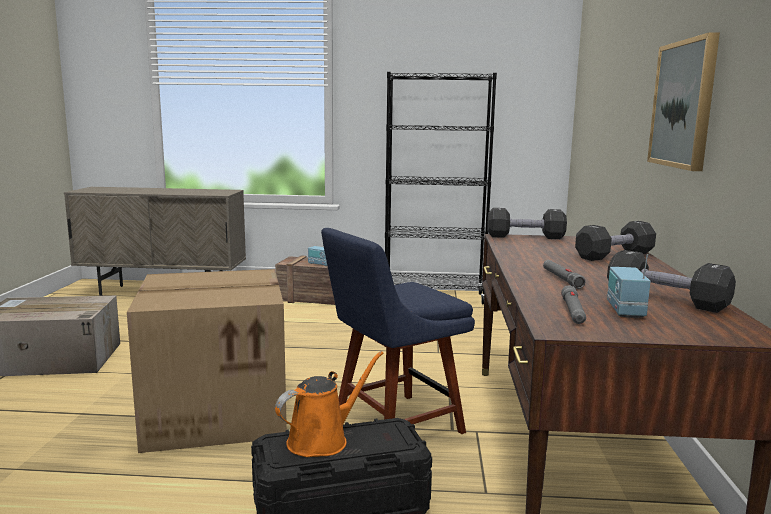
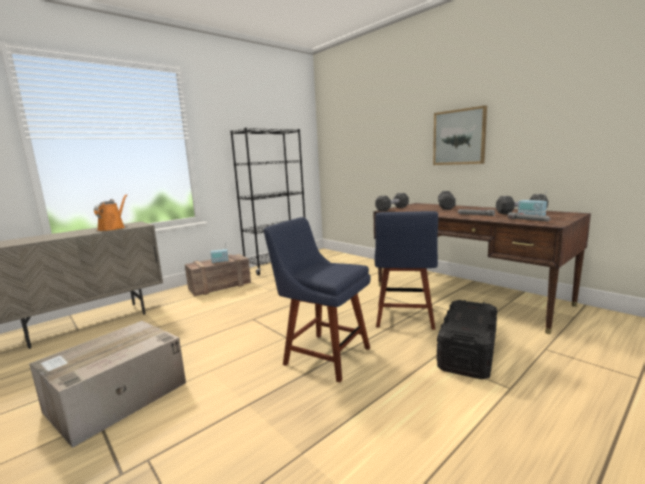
camera: 45 degrees left, 0 degrees up
cardboard box [127,269,287,453] -> blue chair [264,217,371,382]
orange watering can [275,351,383,457] -> orange watering can moved to [94,194,127,231]

